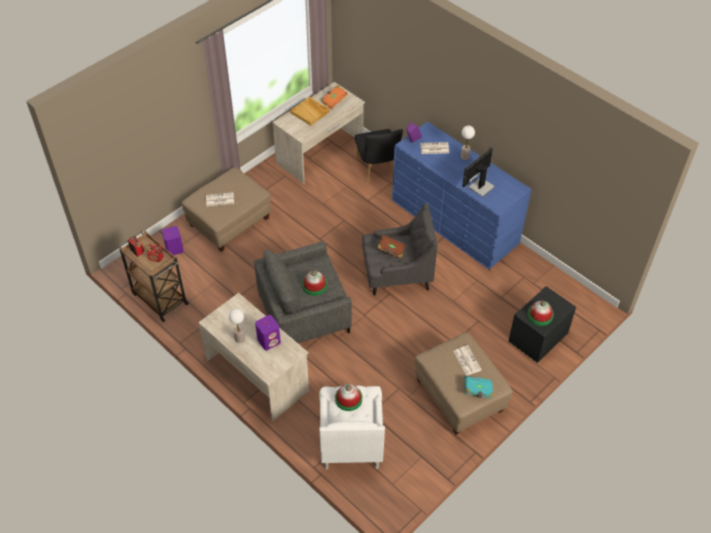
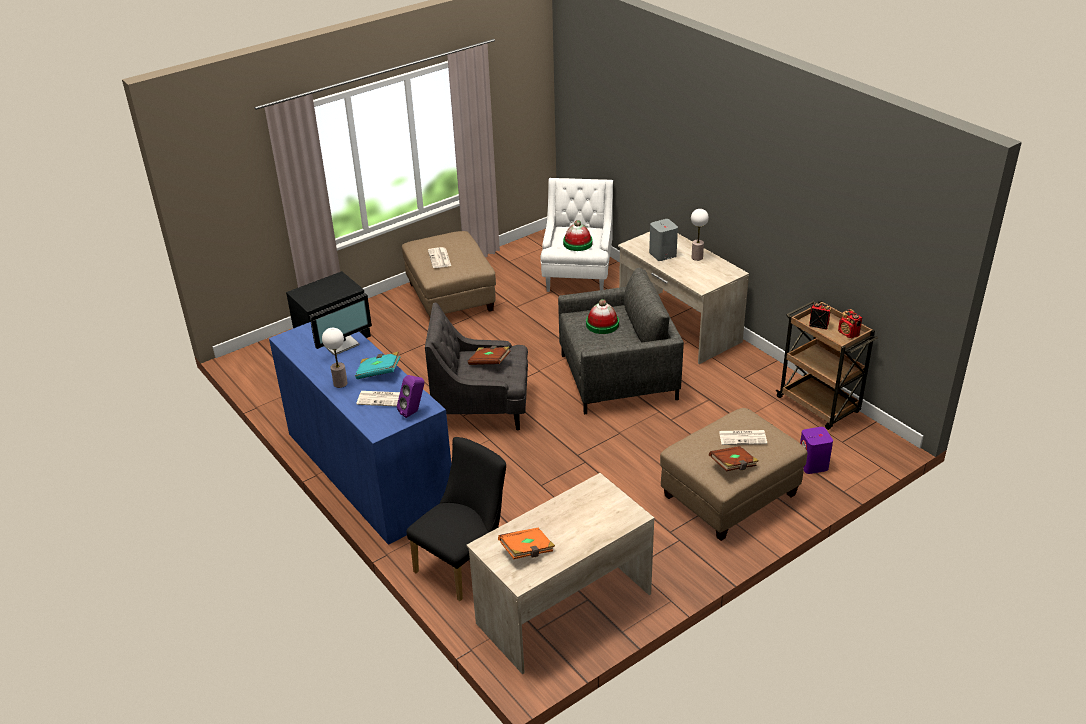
camera: 170 degrees left, 15 degrees down
purple speaker [255,315,281,351] -> grey speaker [649,219,678,261]
beige tray [290,97,330,126] -> none
black chair [355,129,403,183] -> black chair turned 45 degrees clockwise [406,437,506,601]
turquoise book [464,375,494,398] -> turquoise book moved to [355,352,400,379]
hat [527,301,554,326] -> none
none -> brown book [709,446,759,471]

